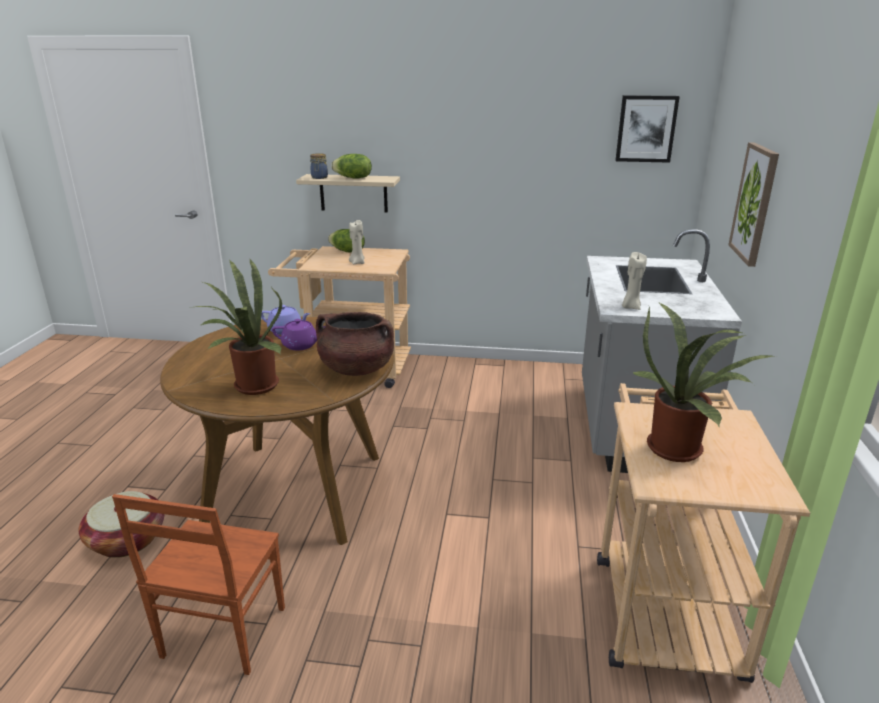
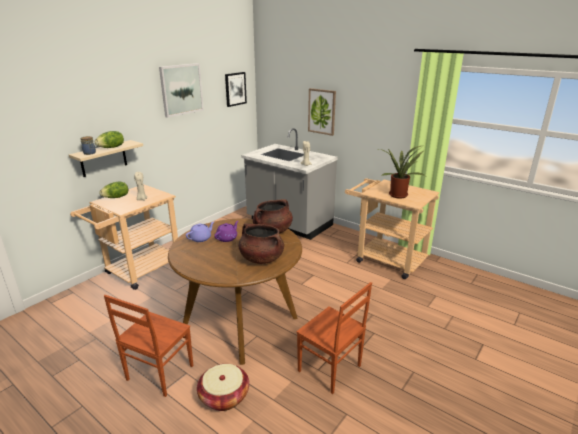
camera: 60 degrees left, 0 degrees up
potted plant [195,258,282,395] -> brown cooking pot [238,223,284,264]
none -> brown chair [104,295,193,397]
none -> picture [159,63,204,118]

